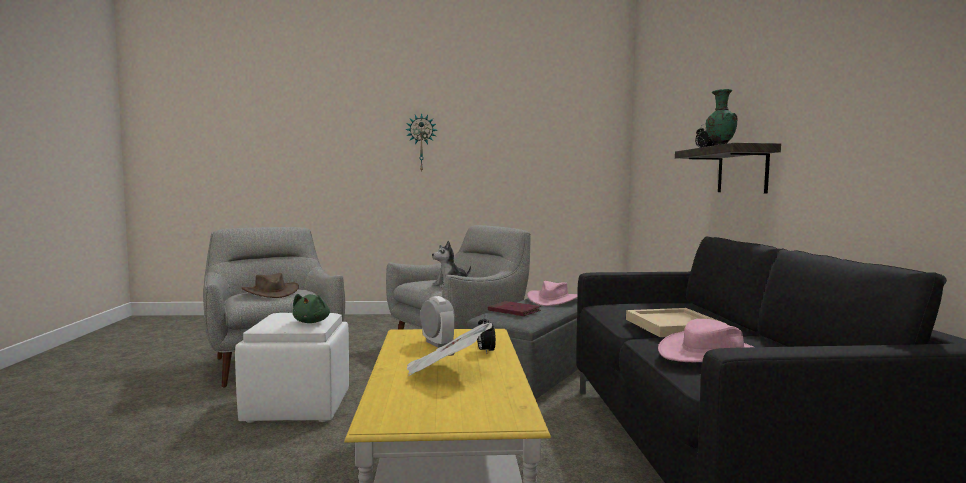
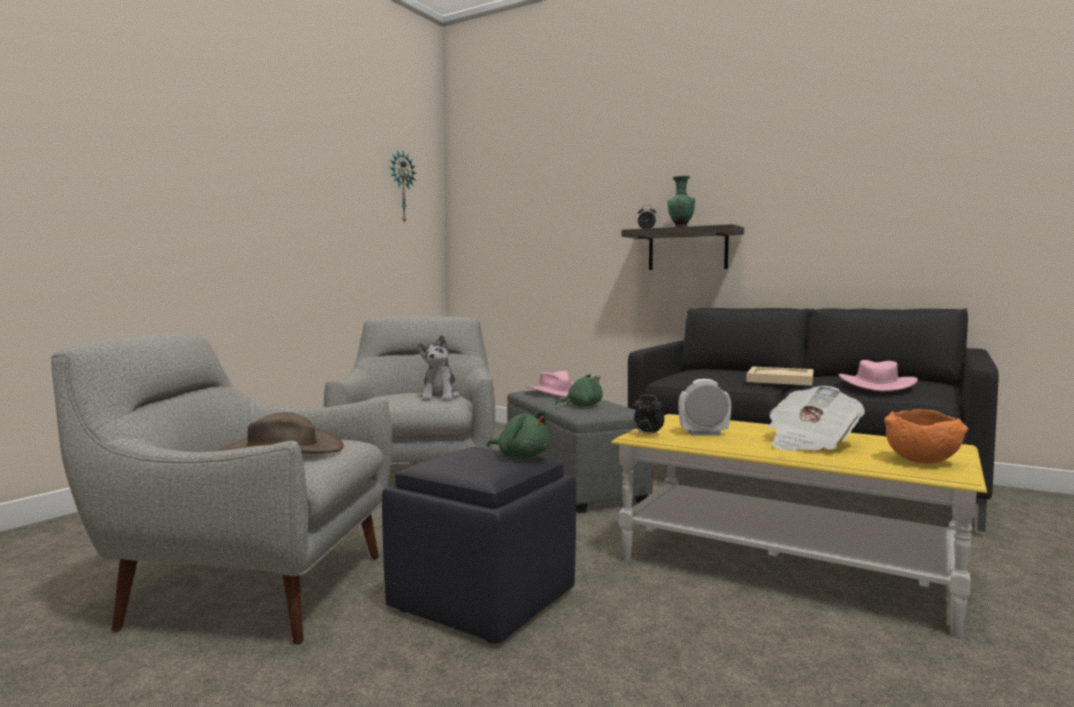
camera: 55 degrees left, 0 degrees up
white ottoman [235,313,349,423] -> black ottoman [382,447,576,644]
wall clock [405,113,437,173] -> wall clock moved to [389,150,417,224]
alarm clock [477,315,496,353] -> alarm clock moved to [633,395,665,436]
red book [488,301,541,316] -> green plush toy [555,374,603,407]
none -> orange bowl [884,409,968,463]

